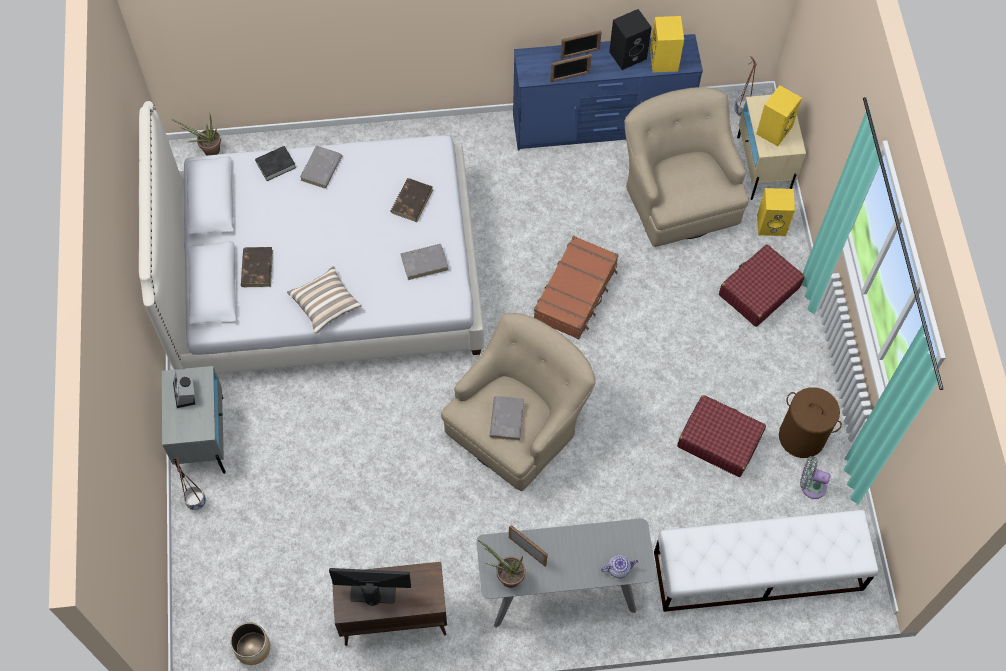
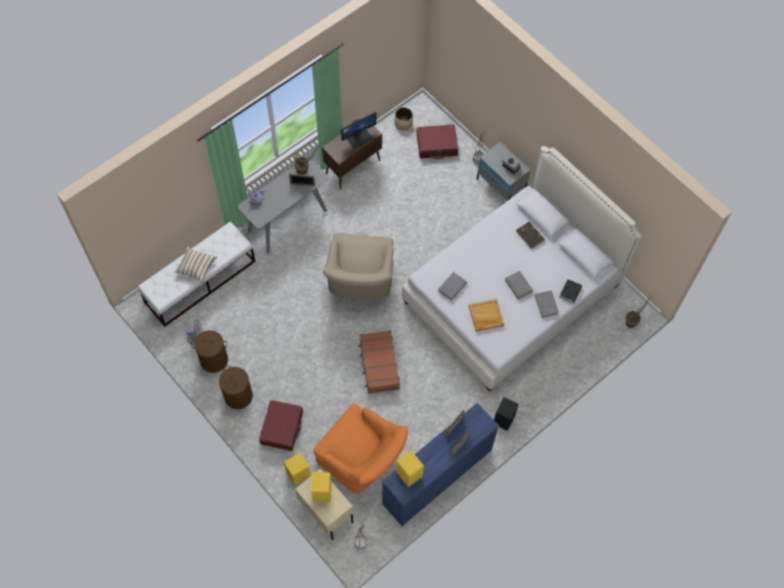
camera: 145 degrees right, 0 degrees up
pillow [287,266,362,334] -> pillow moved to [174,246,217,283]
brown book [390,178,433,222] -> beige tray [469,299,504,332]
grey book [490,396,524,441] -> grey book moved to [505,271,533,299]
black speaker [609,9,652,70] -> black speaker moved to [494,397,519,431]
beige armchair [624,87,749,247] -> orange armchair [313,403,408,493]
red suitcase [677,395,766,477] -> red suitcase moved to [417,124,458,159]
none -> brown laundry basket [219,366,253,409]

